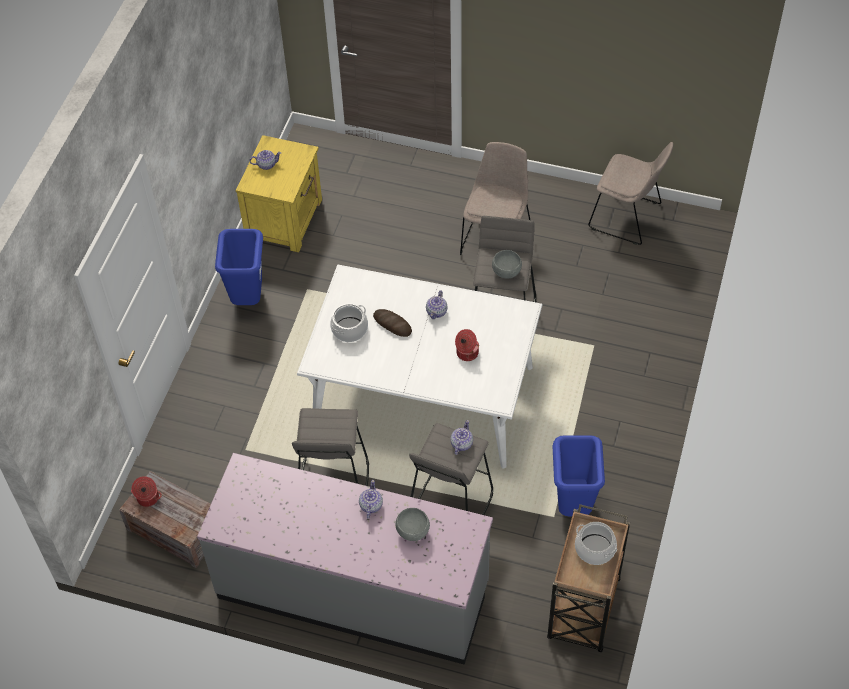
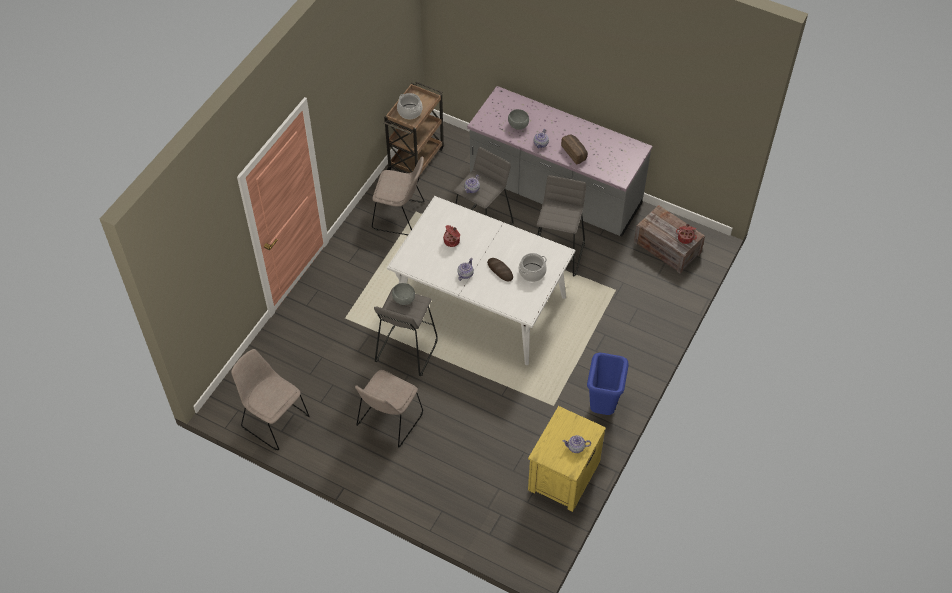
camera: 170 degrees left, 0 degrees up
blue trash can [552,435,605,516] -> beige chair [372,157,424,236]
none -> bread [561,135,588,164]

